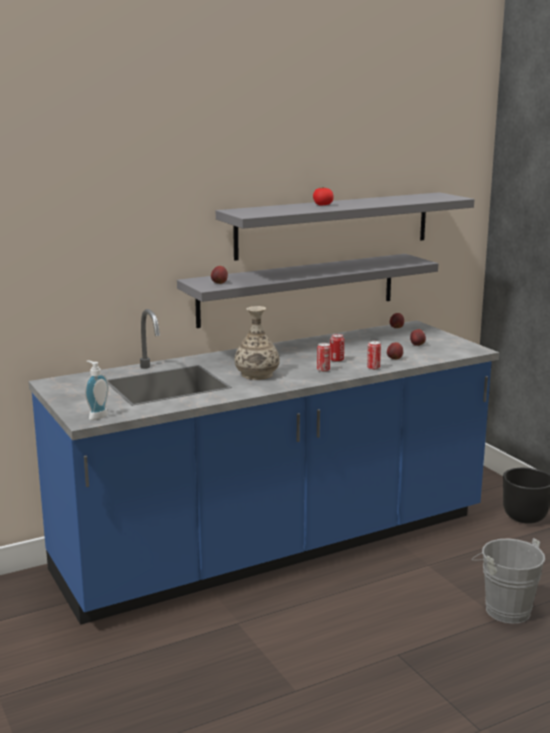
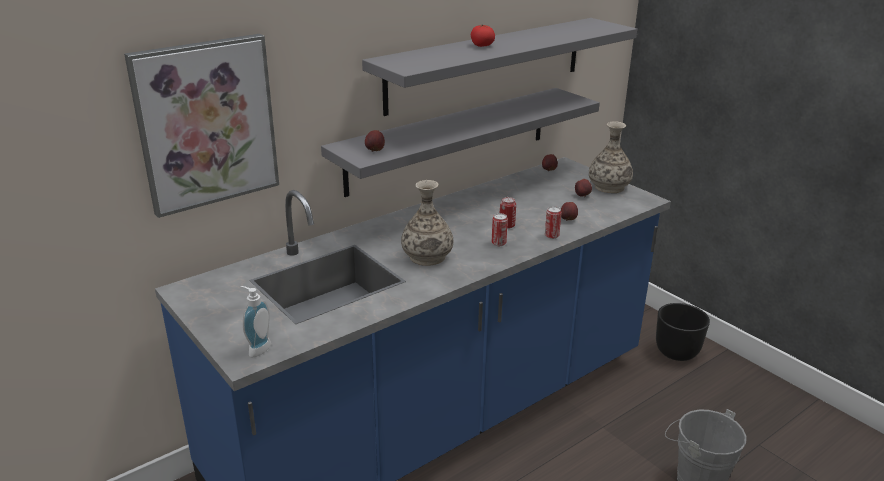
camera: 10 degrees left, 10 degrees up
none -> picture [124,34,279,218]
none -> vase [589,121,633,193]

